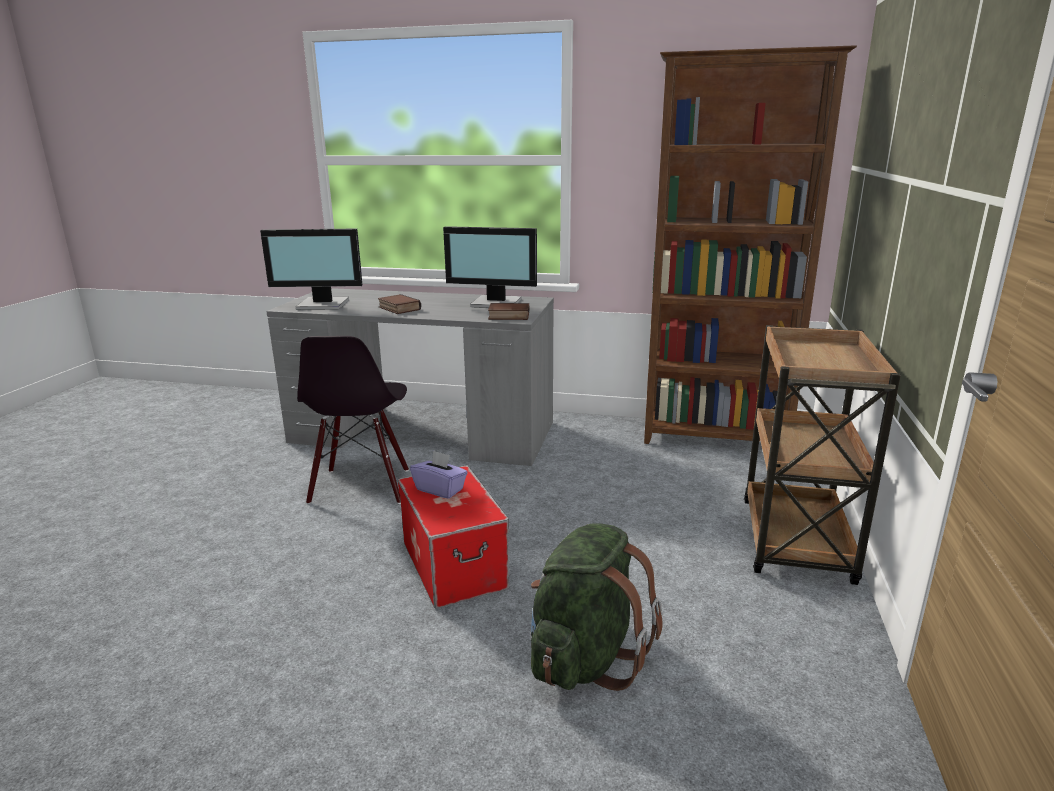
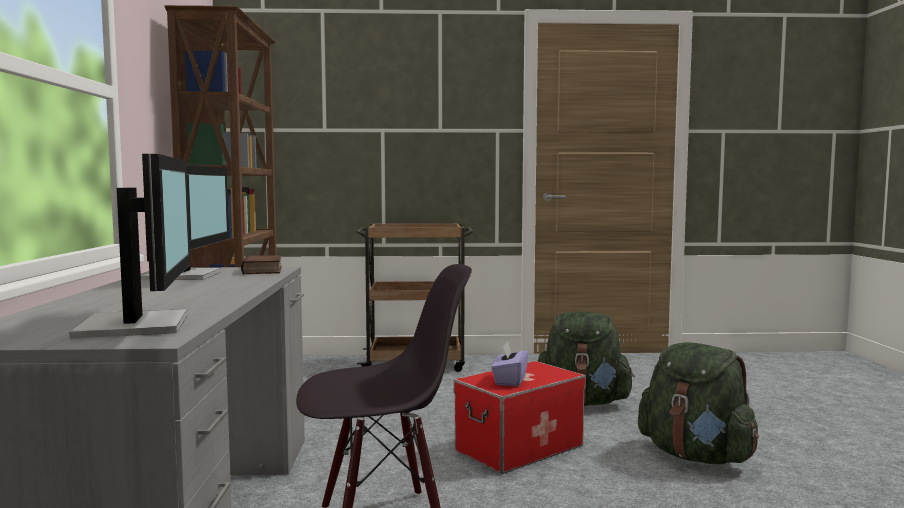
camera: 105 degrees left, 15 degrees down
book [378,294,421,314] -> none
none -> green backpack [638,342,759,464]

